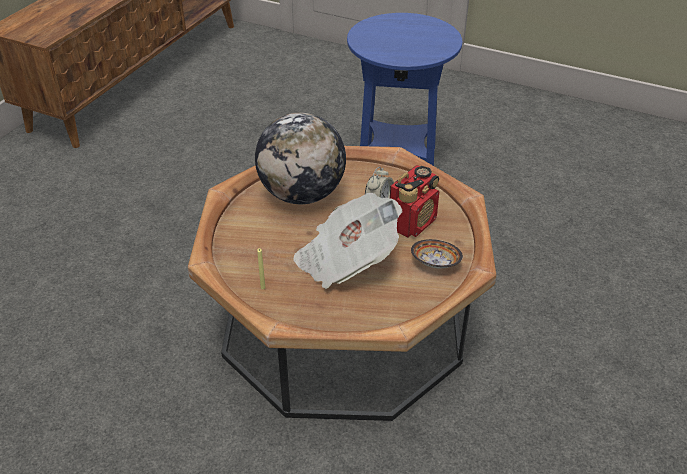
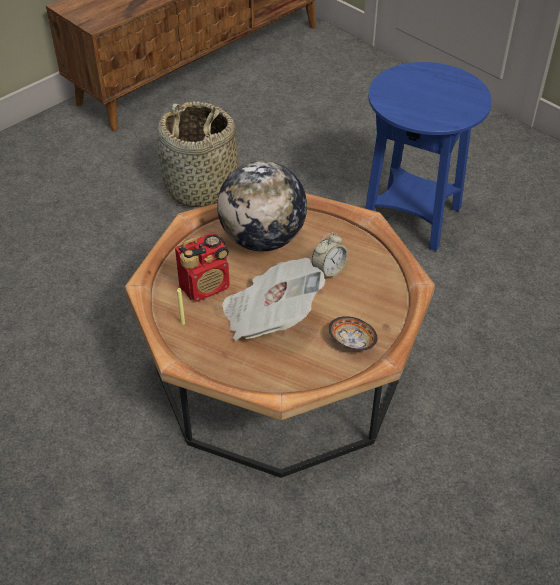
camera: 20 degrees right, 5 degrees up
radio [390,165,439,237] -> radio moved to [175,232,230,302]
none -> basket [157,101,240,208]

